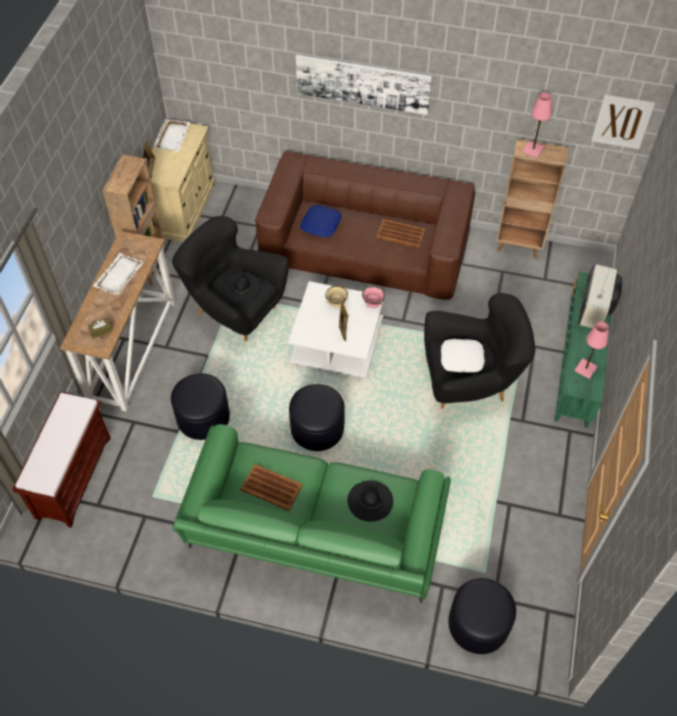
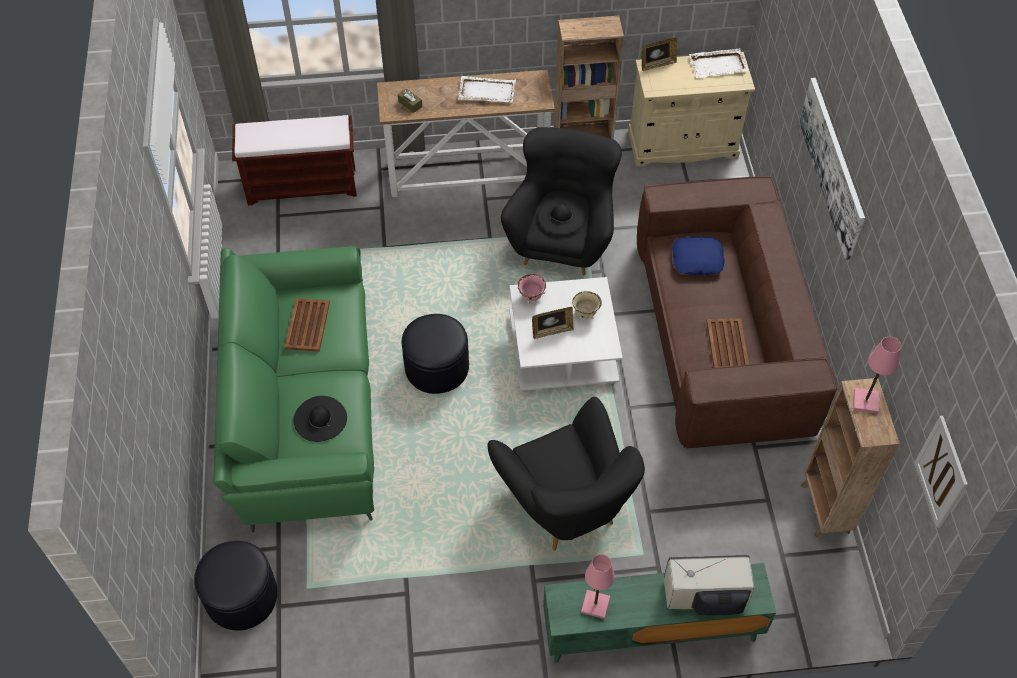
camera: 70 degrees right, 0 degrees up
black ottoman [171,373,230,440] -> none
pink bowl [362,287,385,308] -> pink bowl moved to [518,274,546,303]
white pillow [441,339,485,373] -> none

